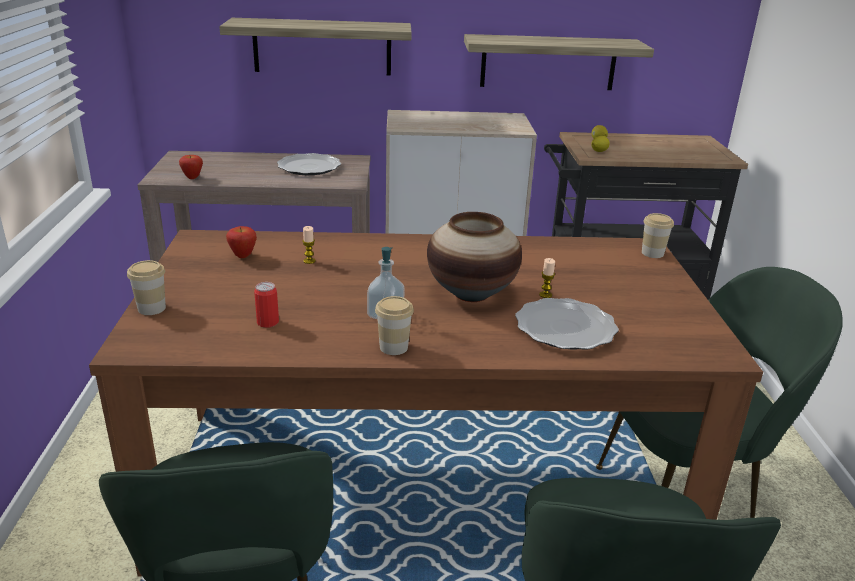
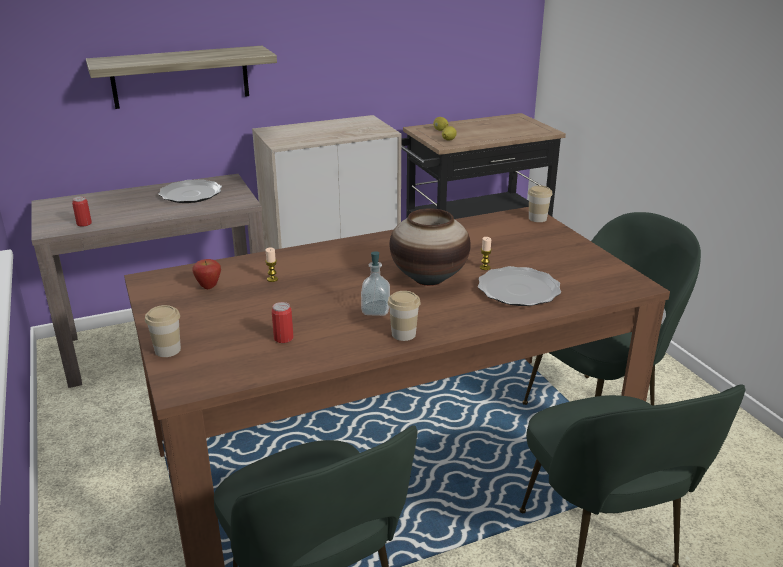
camera: 20 degrees left, 0 degrees up
apple [179,155,203,179] -> can [72,196,92,227]
shelf [464,34,654,90] -> none

